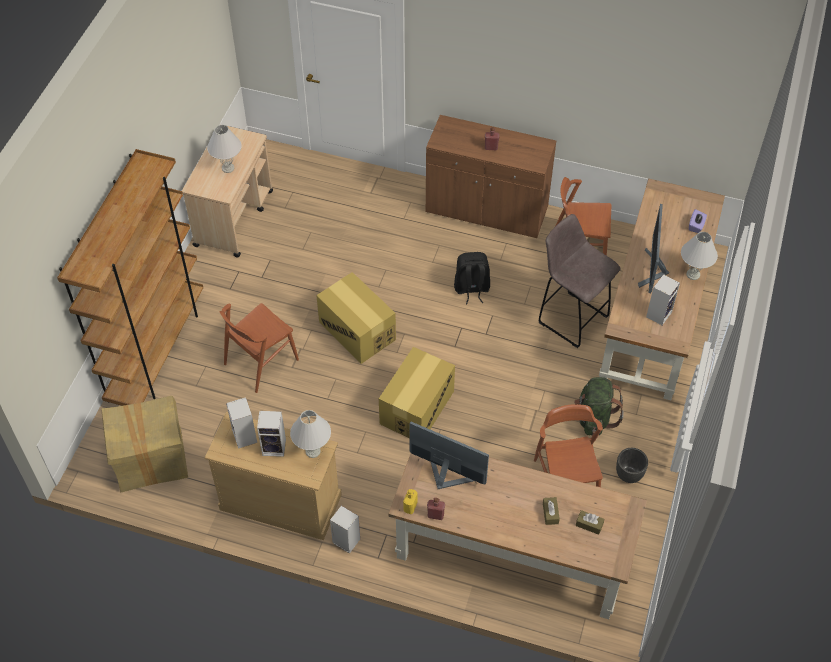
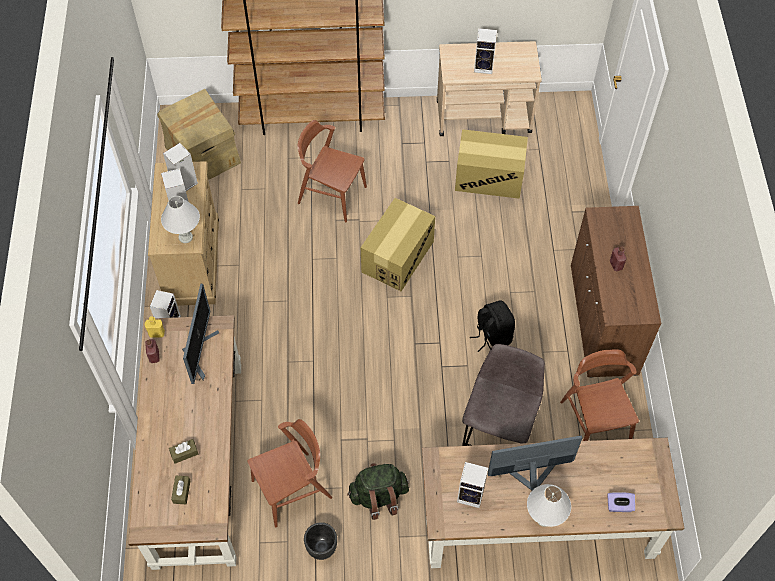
camera: 70 degrees right, 5 degrees up
white table lamp [207,125,242,173] -> speaker [474,28,497,74]
cardboard box [379,347,455,438] -> cardboard box moved to [455,129,528,199]

